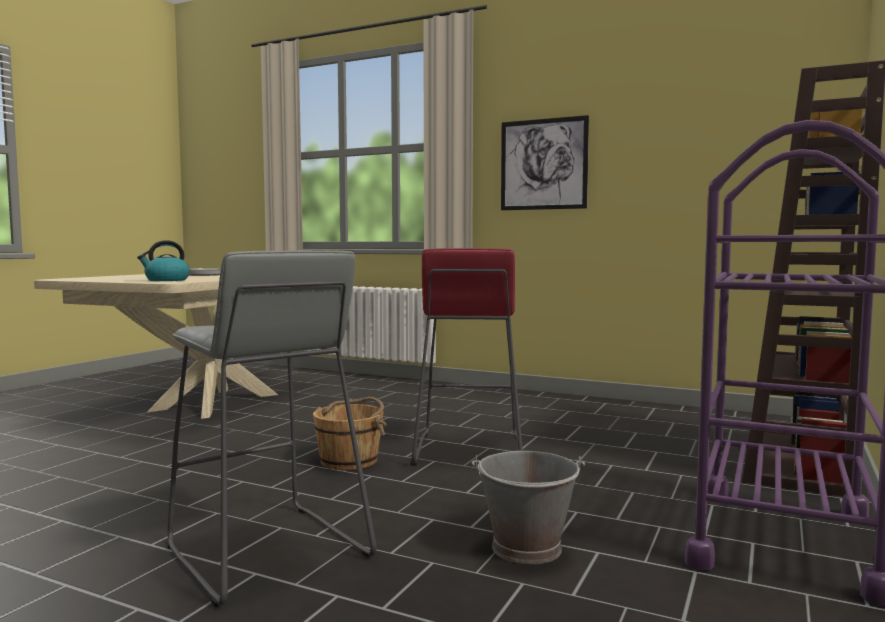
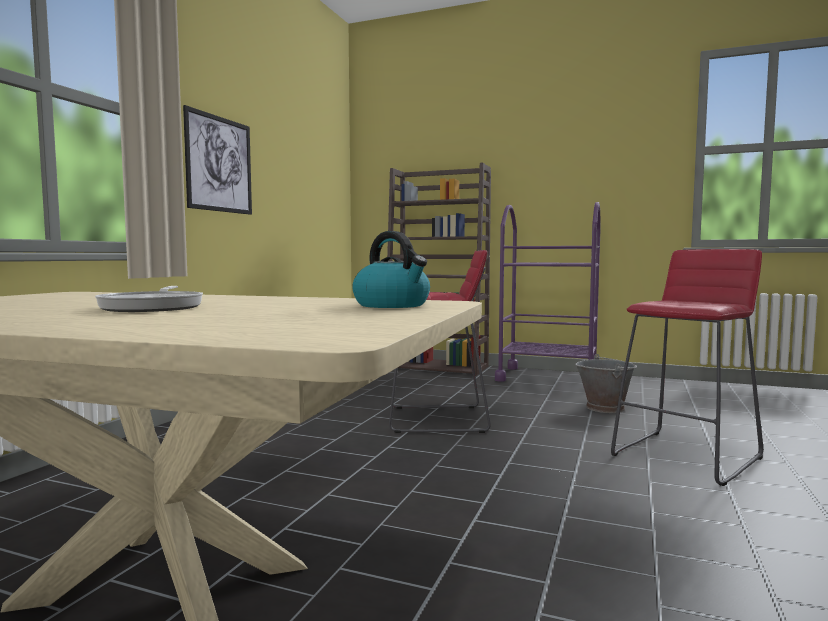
camera: 95 degrees left, 0 degrees up
grey stool [167,250,376,607] -> red stool [611,249,763,486]
brown bucket [313,397,387,470] -> none

